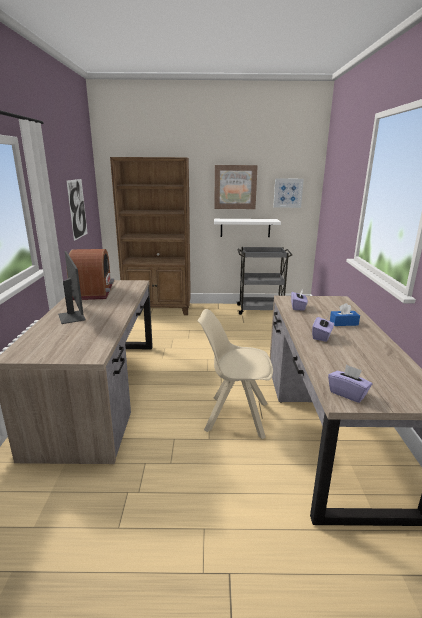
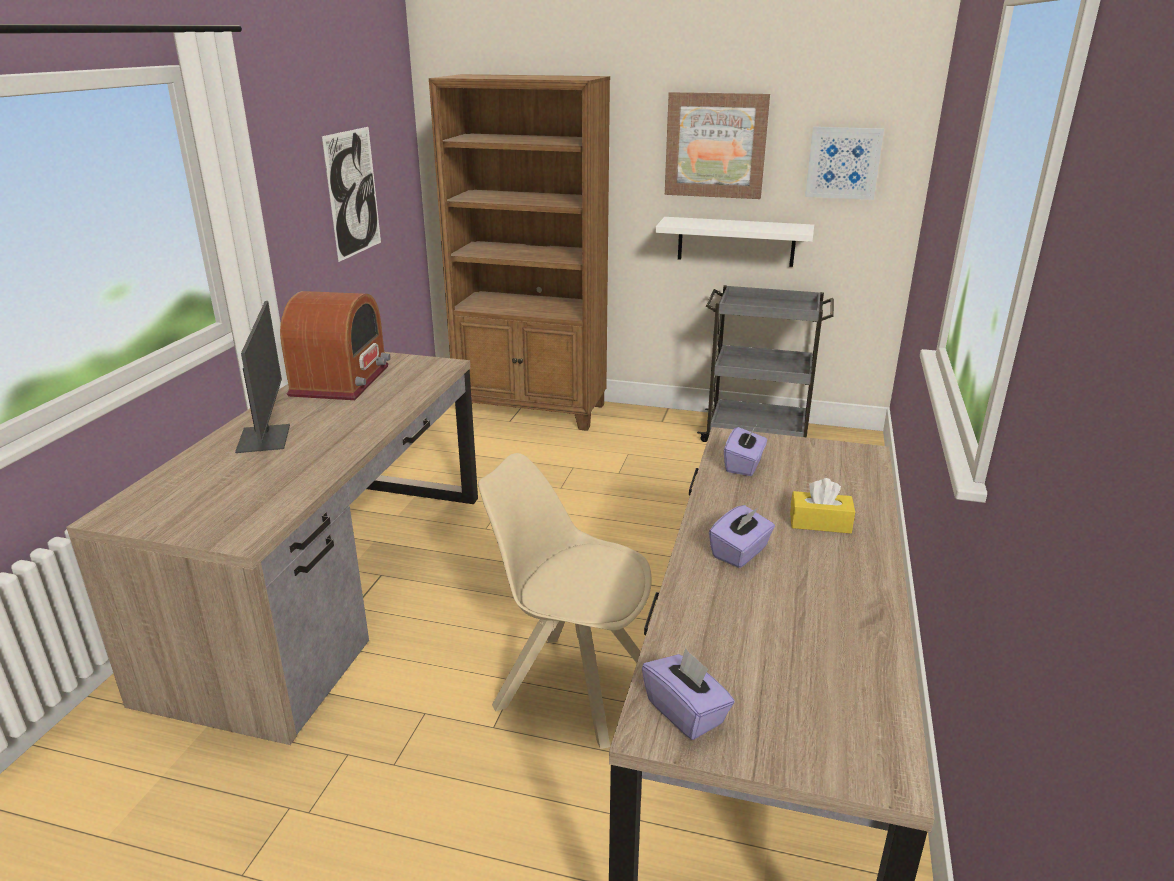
camera: 15 degrees right, 5 degrees up
blue tissue box [330,303,360,326] -> yellow tissue box [790,478,855,534]

